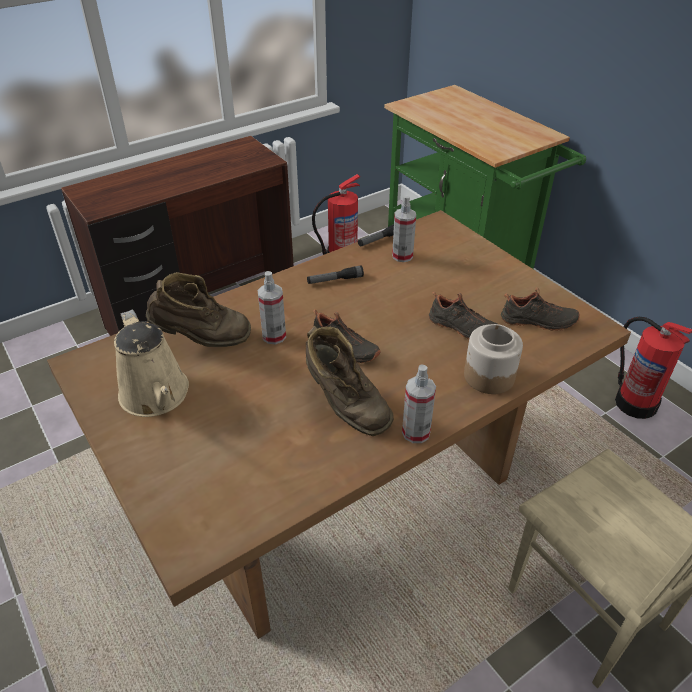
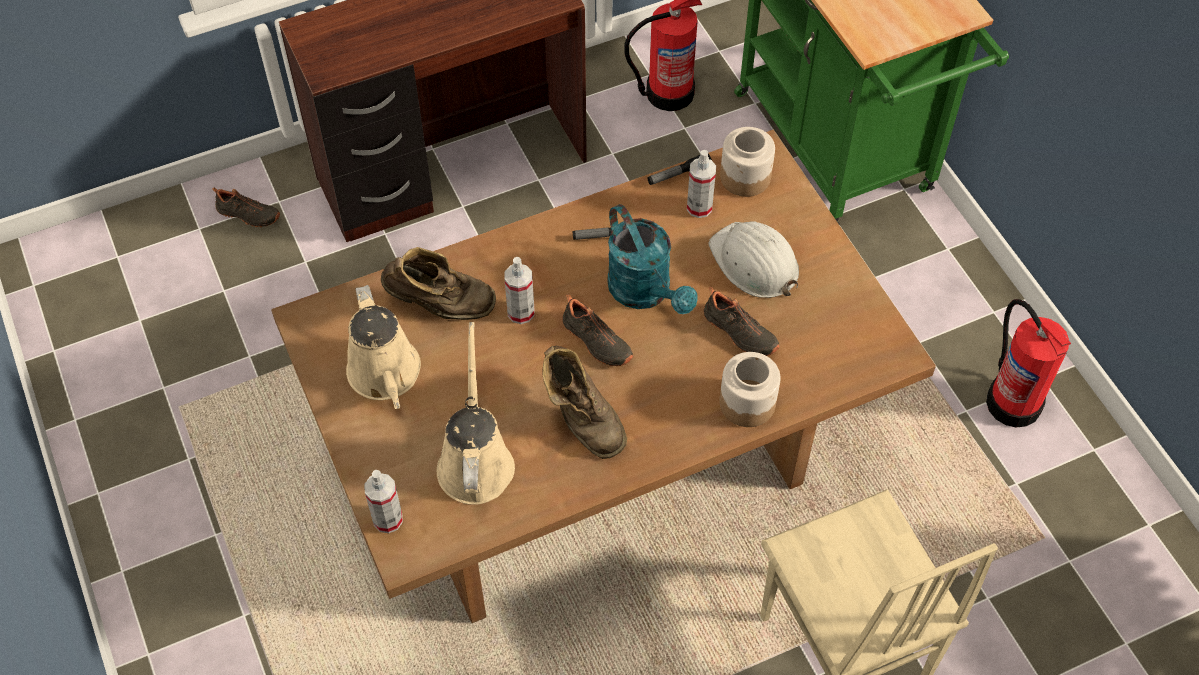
camera: 10 degrees right, 15 degrees up
spray bottle [402,364,436,443] -> spray bottle moved to [364,470,403,533]
black shoe [501,288,580,331] -> black shoe moved to [212,188,280,227]
none -> beige watering can [437,322,515,505]
none -> turquoise watering can [607,204,698,314]
none -> white hard hat [709,221,799,298]
none -> jar [720,127,775,197]

